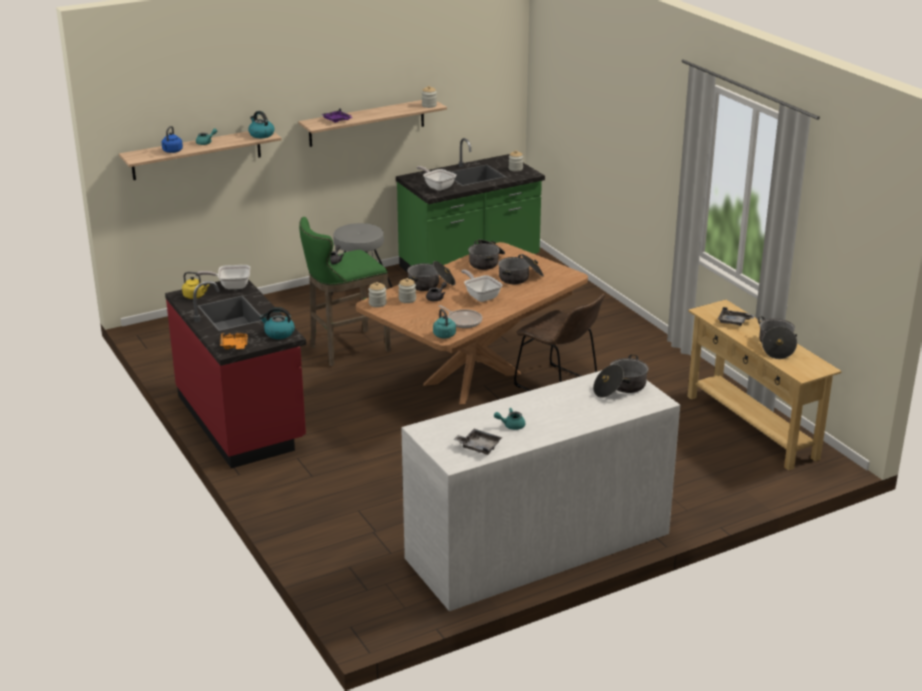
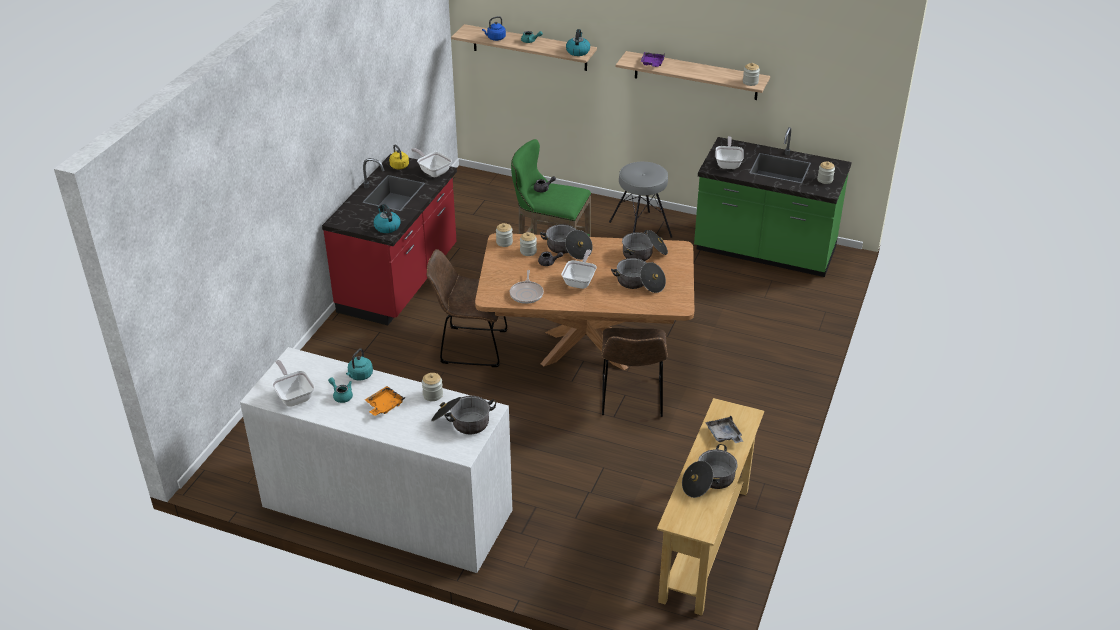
camera: 50 degrees right, 10 degrees up
orange tray [220,332,248,349] -> orange tray moved to [365,386,405,416]
turquoise kettle [433,309,456,338] -> turquoise kettle moved to [346,349,373,380]
grey tray [453,429,503,455] -> frying pan [272,360,315,407]
none -> jar [422,373,443,401]
none -> brown chair [427,249,508,367]

